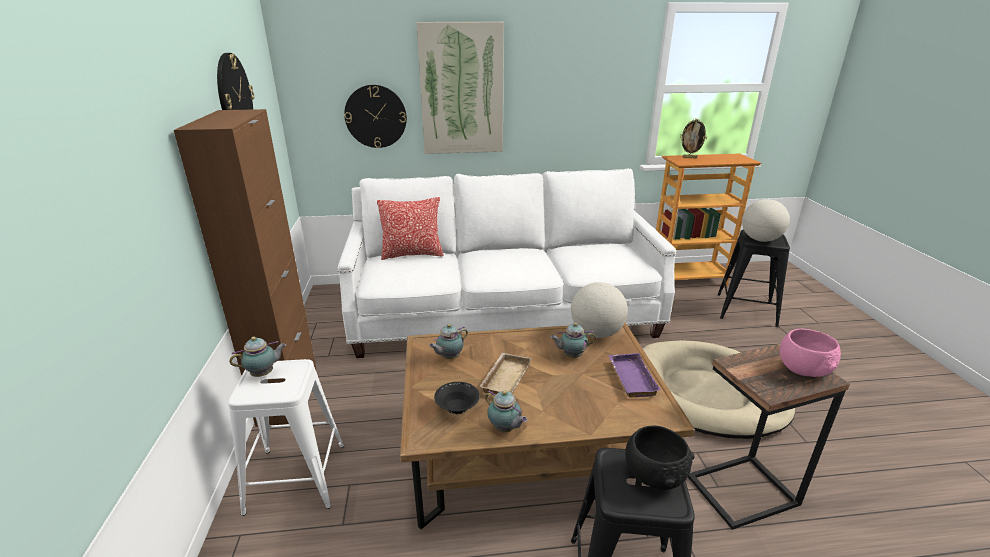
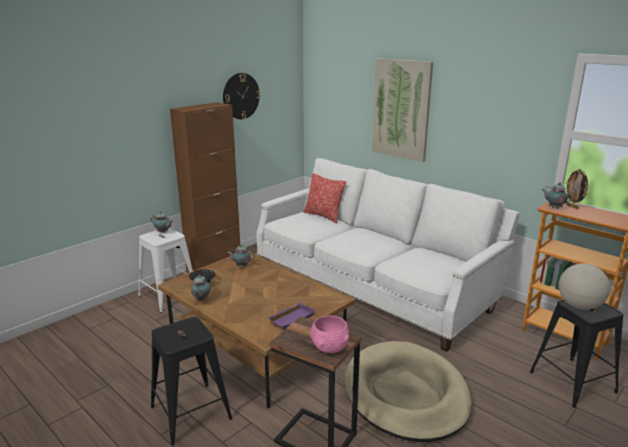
camera: 50 degrees right, 5 degrees down
wall clock [344,85,407,148] -> none
beige tray [479,353,532,395] -> none
teapot [550,323,596,358] -> teapot moved to [542,183,573,209]
globe [571,282,628,338] -> none
black bowl [625,426,695,490] -> none

